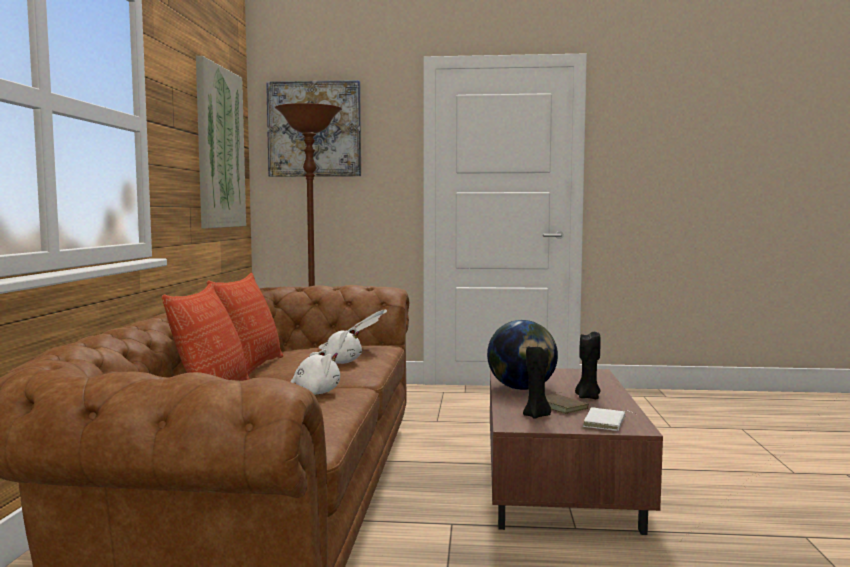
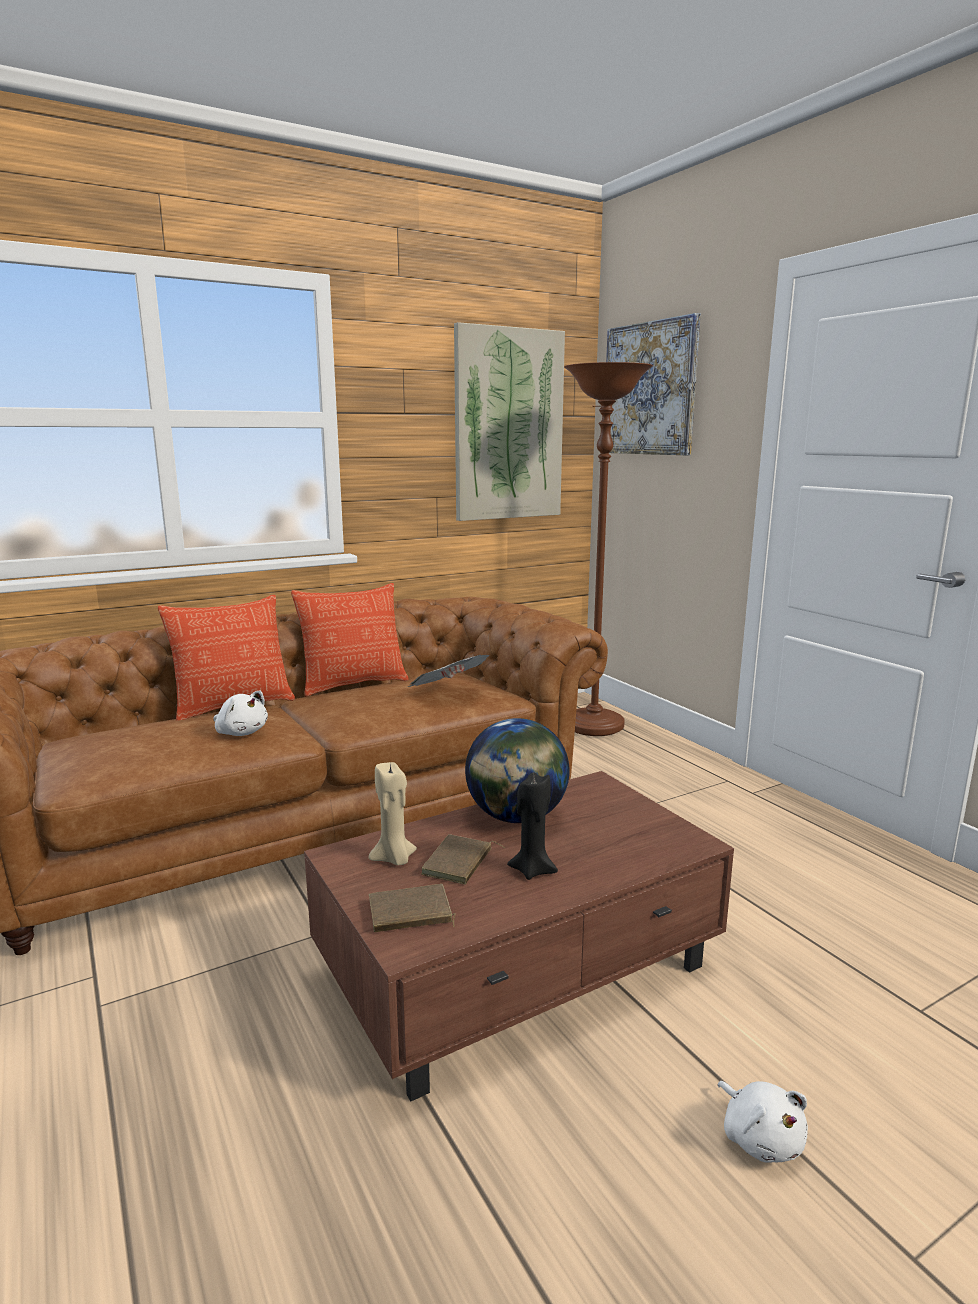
camera: 55 degrees right, 10 degrees up
white plush toy [309,327,362,364] -> white plush toy moved to [718,1081,808,1162]
black candle [523,345,551,419] -> beige candle [369,762,417,865]
white book [583,407,633,431] -> brown book [369,884,456,932]

